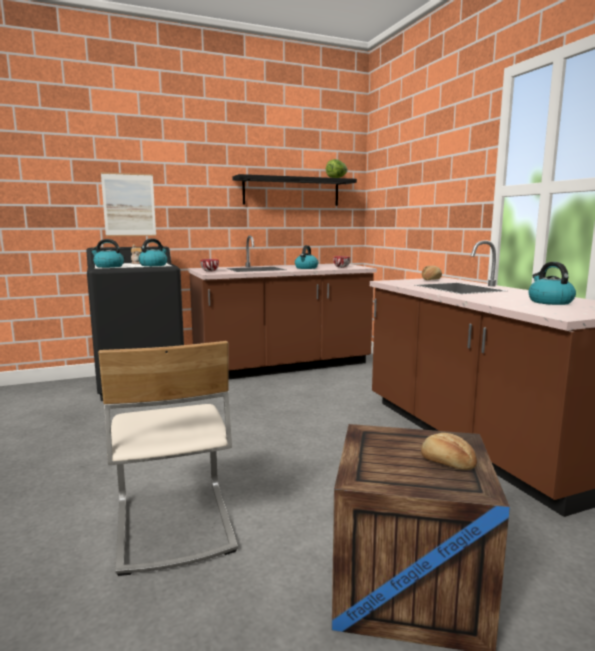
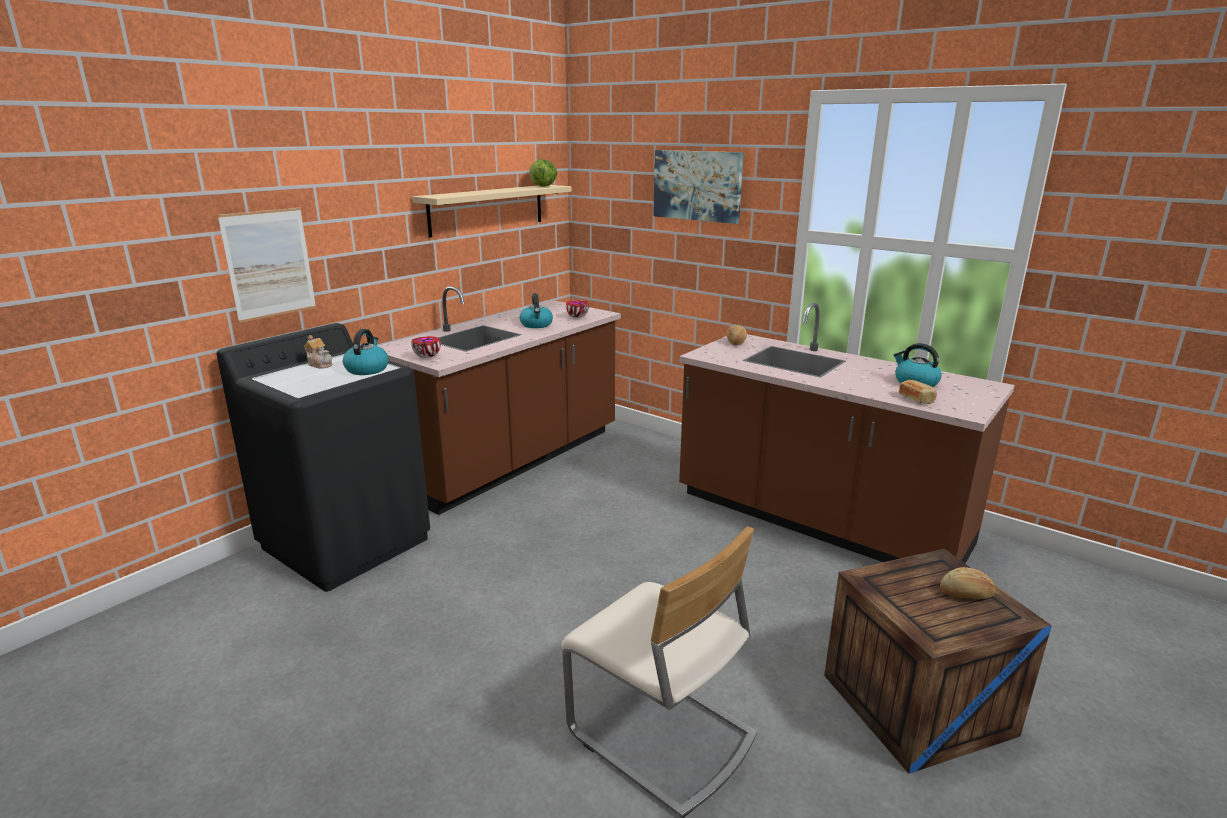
camera: 30 degrees left, 10 degrees up
kettle [90,239,124,268] -> none
black shelf [232,174,357,206] -> beige shelf [412,185,572,238]
none -> picture [653,150,744,224]
none -> bread [899,380,937,404]

